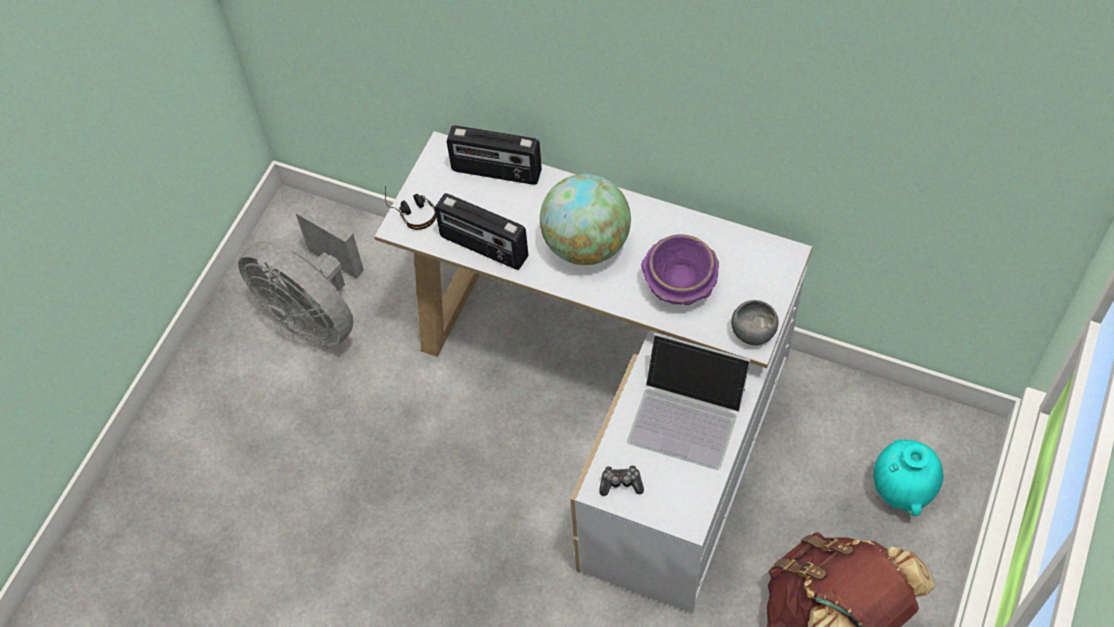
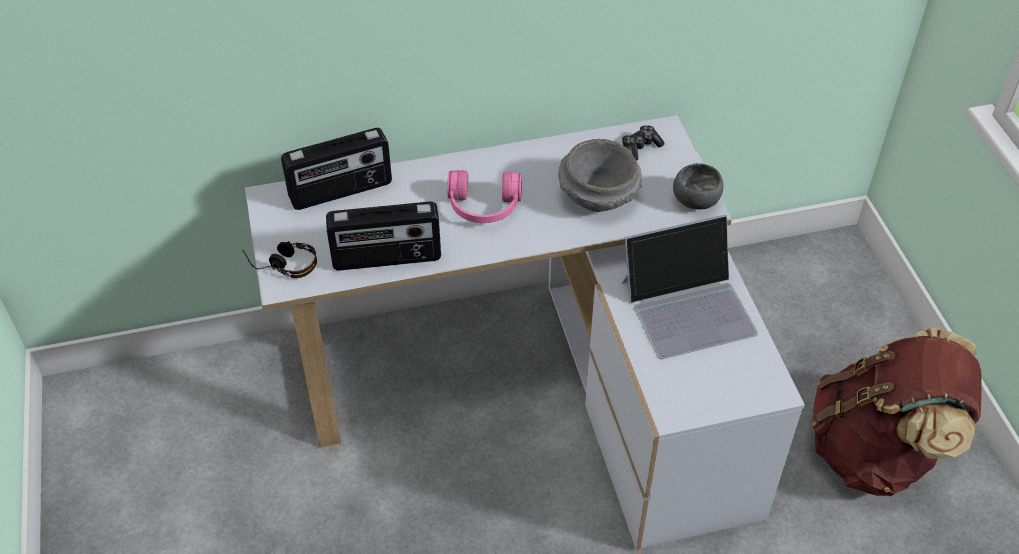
camera: 40 degrees left, 10 degrees down
grey fan [238,205,364,347] -> none
globe [540,174,631,265] -> pink headphones [447,170,522,223]
game controller [599,465,644,496] -> game controller moved to [622,125,664,161]
purple bowl [641,234,719,305] -> grey bowl [558,139,643,212]
turquoise vase [873,439,943,516] -> none

